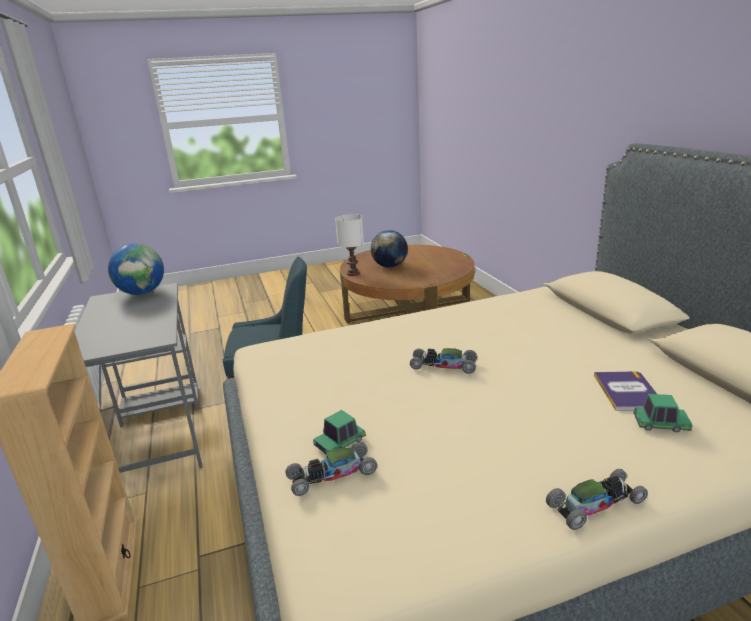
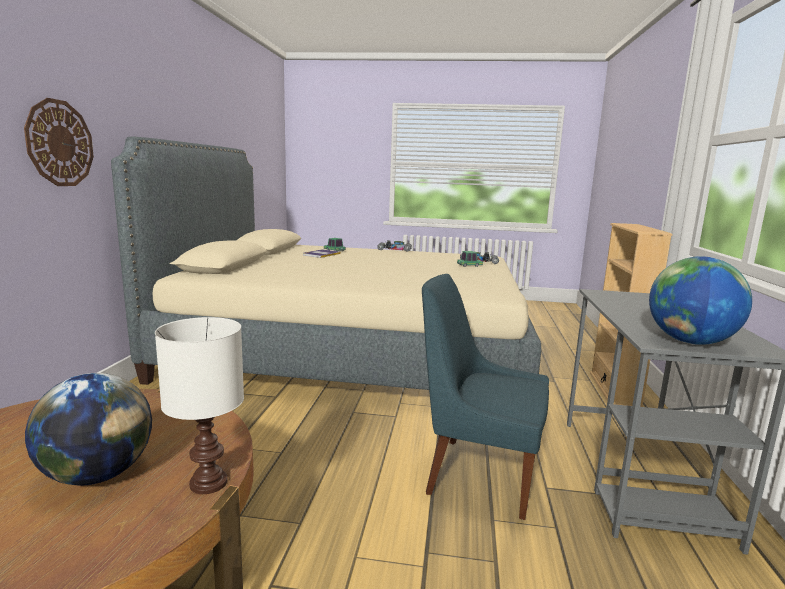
camera: 155 degrees left, 10 degrees down
toy car [410,348,477,374] -> none
none -> wall clock [24,98,94,186]

